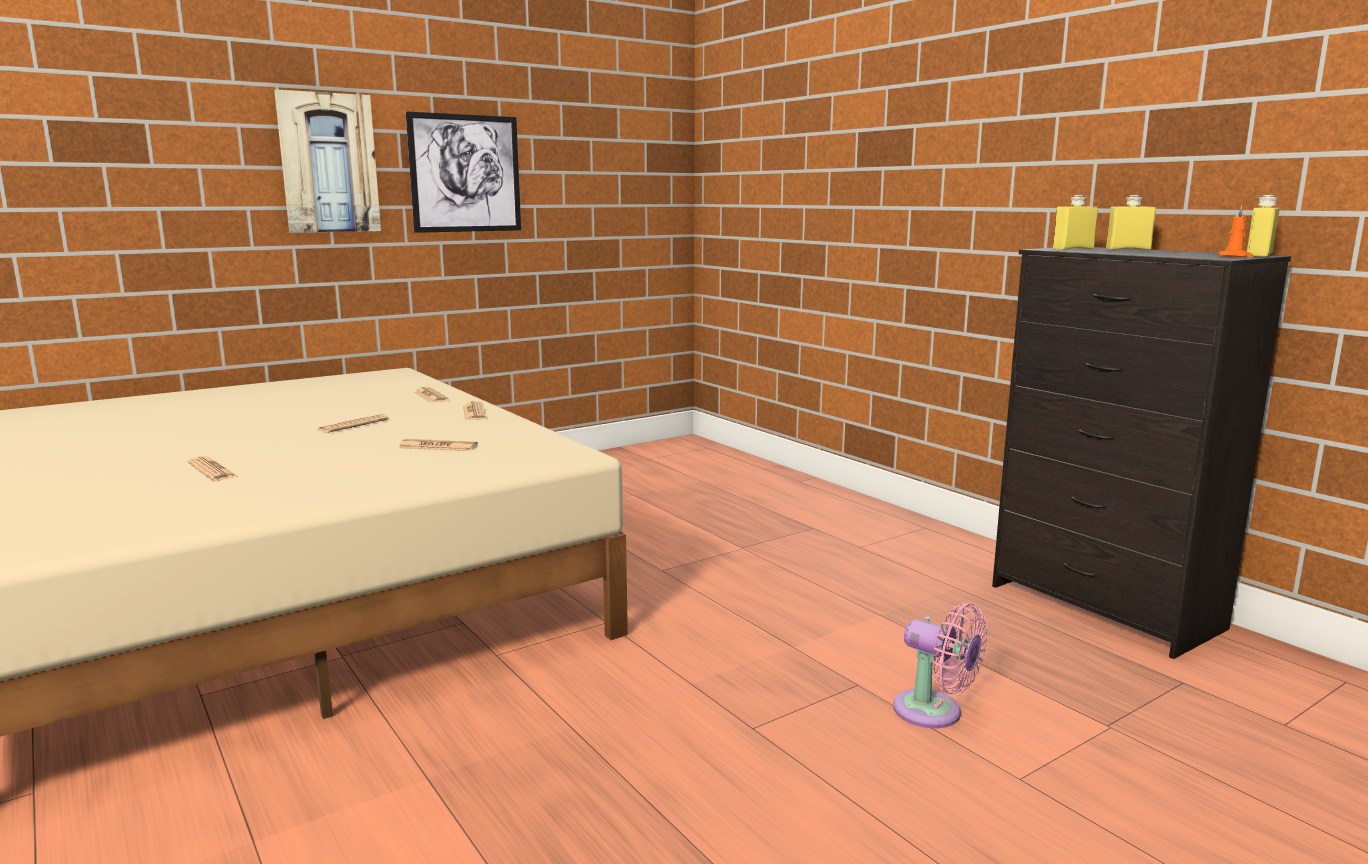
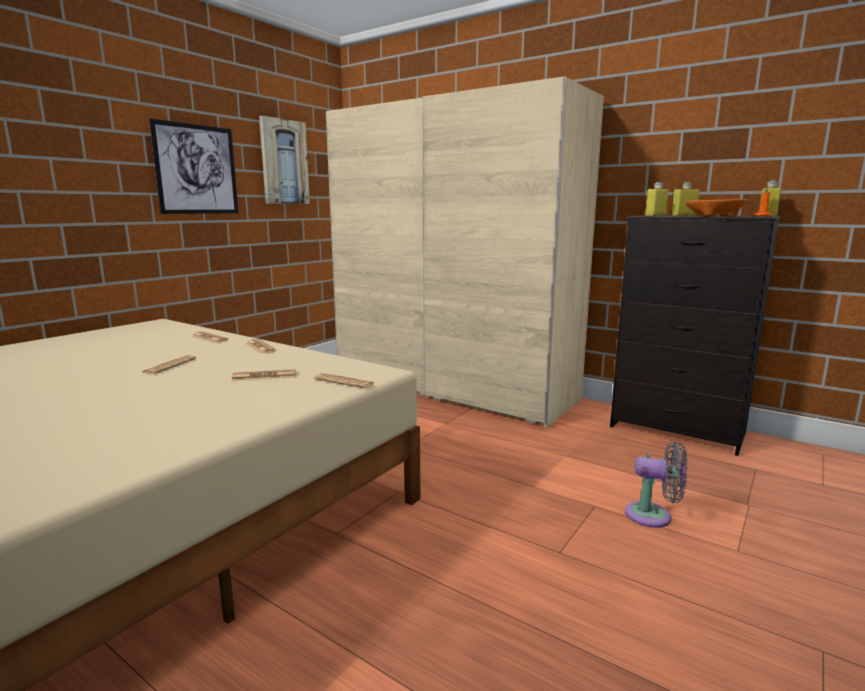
camera: 20 degrees left, 0 degrees up
newspaper [187,456,238,481] -> newspaper moved to [314,373,374,388]
picture [274,90,381,233] -> picture moved to [259,116,310,204]
pink fan [893,603,987,728] -> grey fan [625,442,687,528]
none -> beige wardrobe [326,76,604,428]
none -> orange bowl [685,199,747,216]

